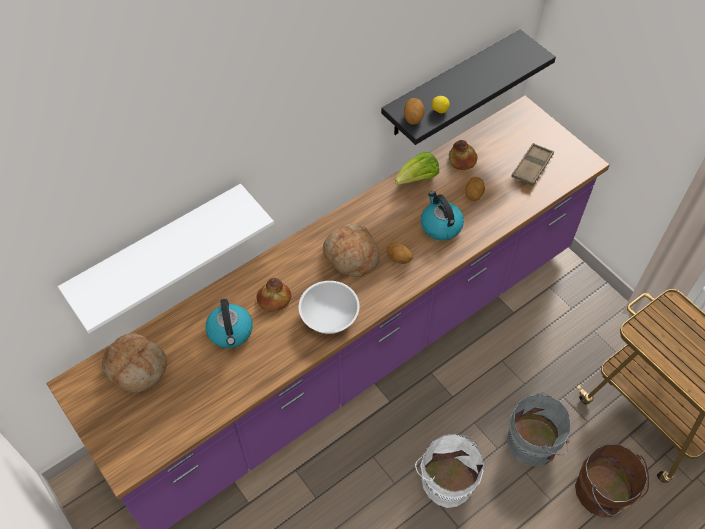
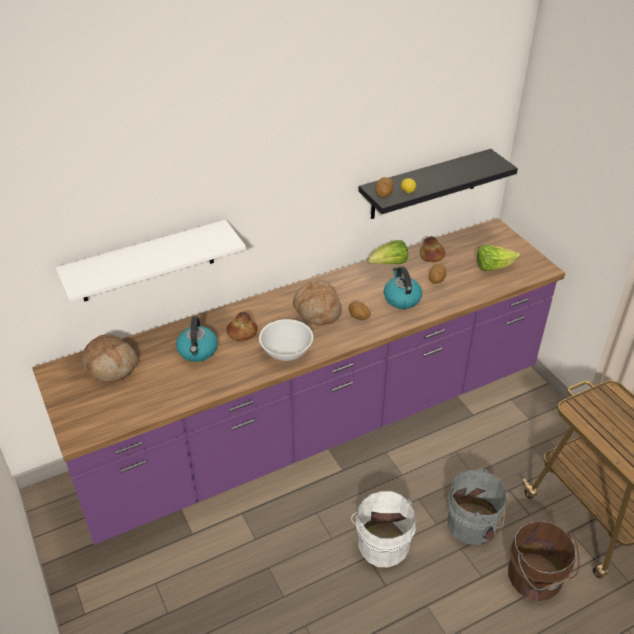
camera: 10 degrees right, 15 degrees down
brown tray [511,143,554,186] -> lettuce [477,244,520,271]

